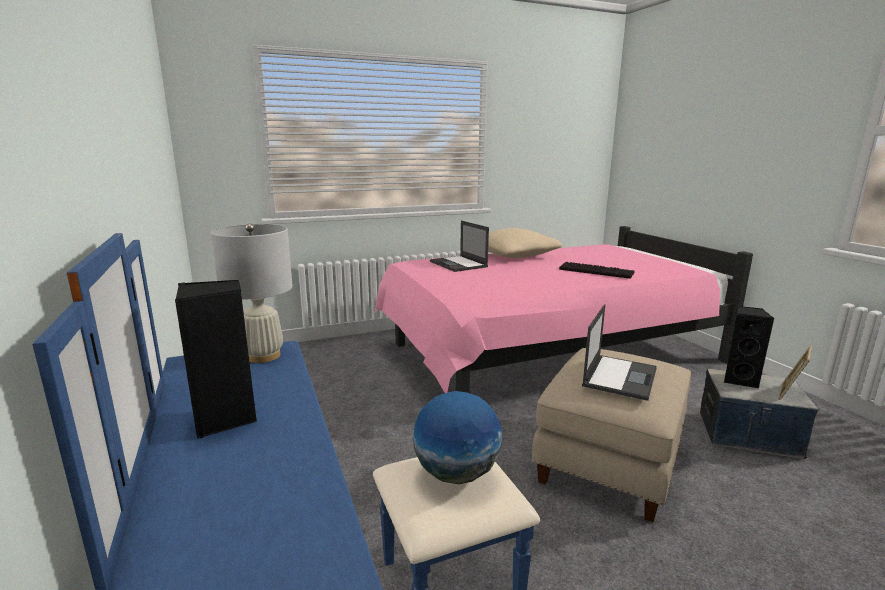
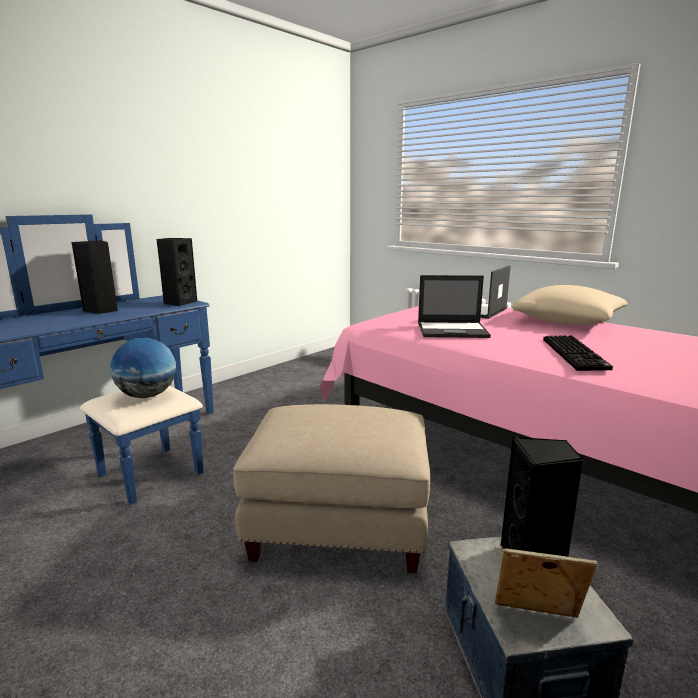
camera: 65 degrees right, 0 degrees up
white table lamp [211,224,293,363] -> black speaker [156,238,197,306]
laptop [582,304,657,401] -> laptop moved to [418,275,491,338]

